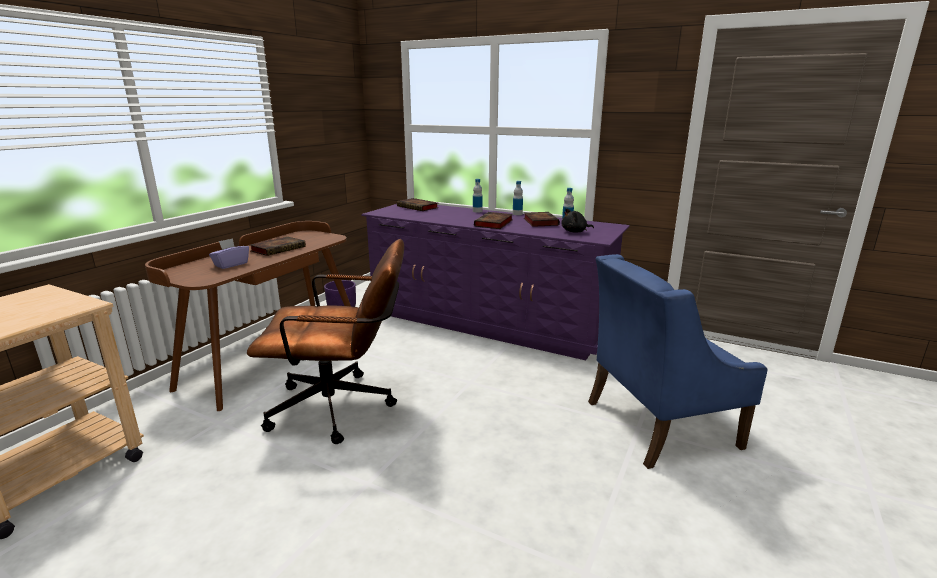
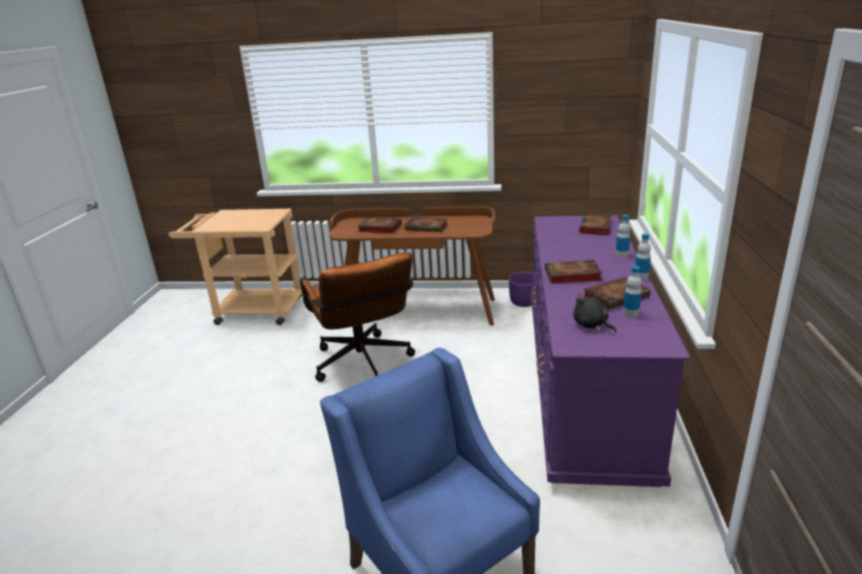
camera: 70 degrees right, 5 degrees up
purple tissue box [209,238,249,269] -> book [357,218,401,233]

